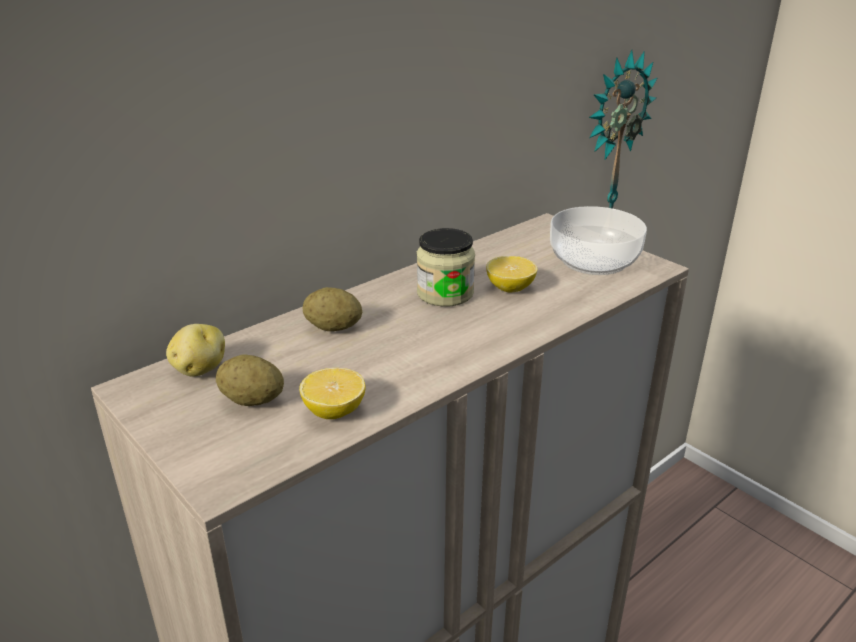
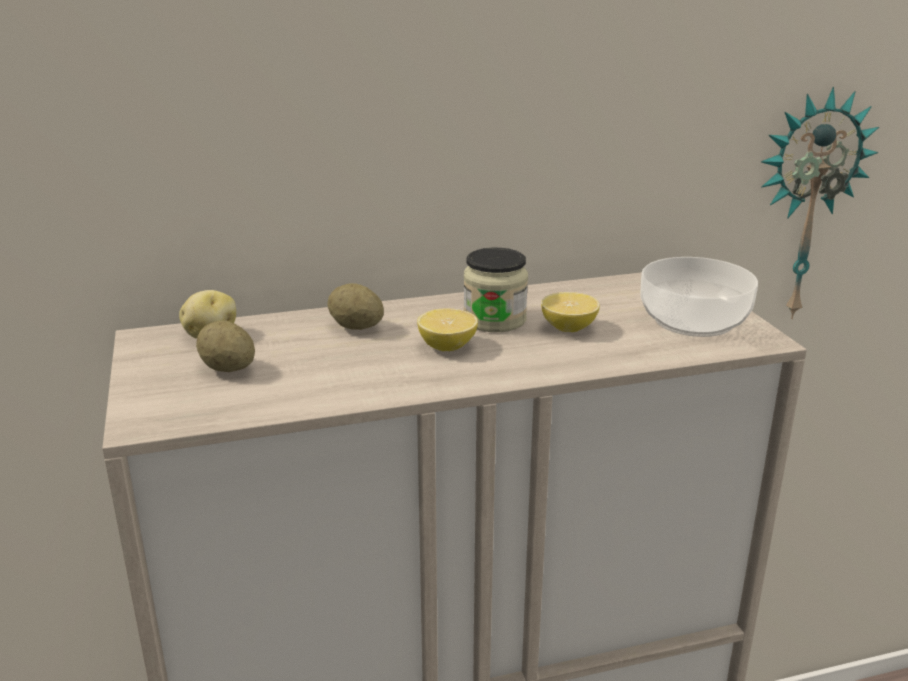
camera: 25 degrees right, 5 degrees down
lemon [299,368,366,419] -> lemon moved to [417,309,478,351]

